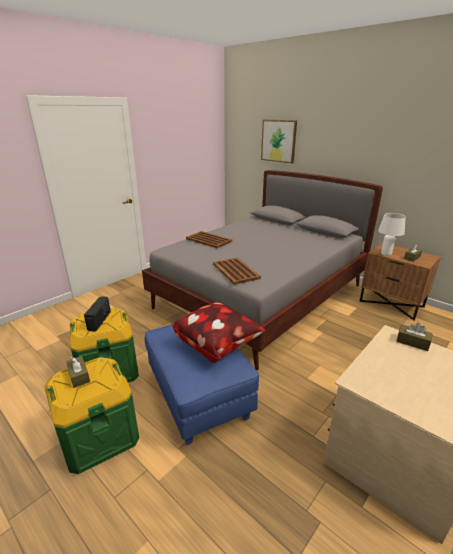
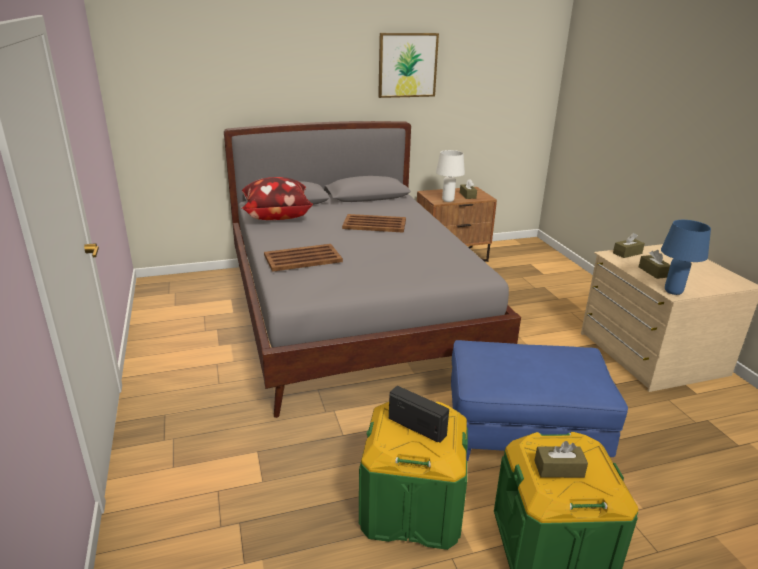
camera: 60 degrees left, 0 degrees up
pillow [172,302,265,363] -> pillow moved to [242,177,313,220]
brown tray [213,258,261,285] -> brown tray moved to [342,214,406,233]
picture [261,120,297,163] -> picture moved to [378,33,439,98]
none -> brown tissue box [639,250,670,279]
none -> blue table lamp [661,220,711,295]

